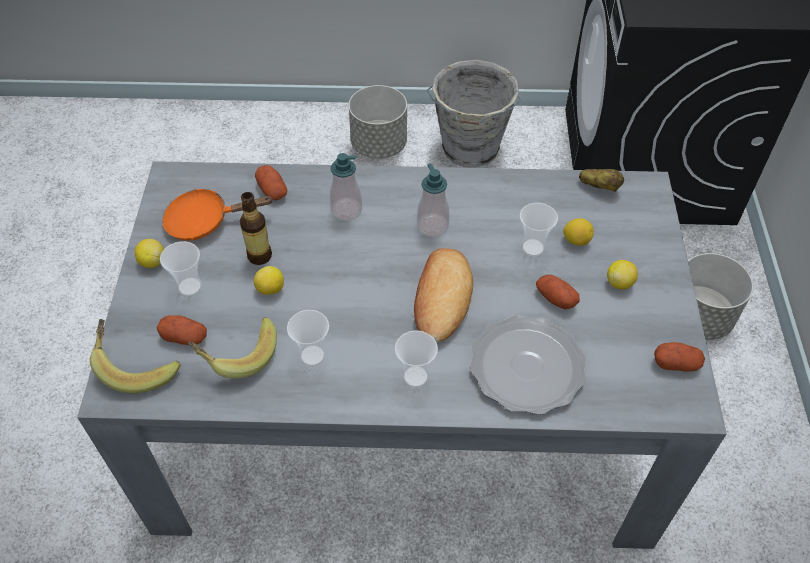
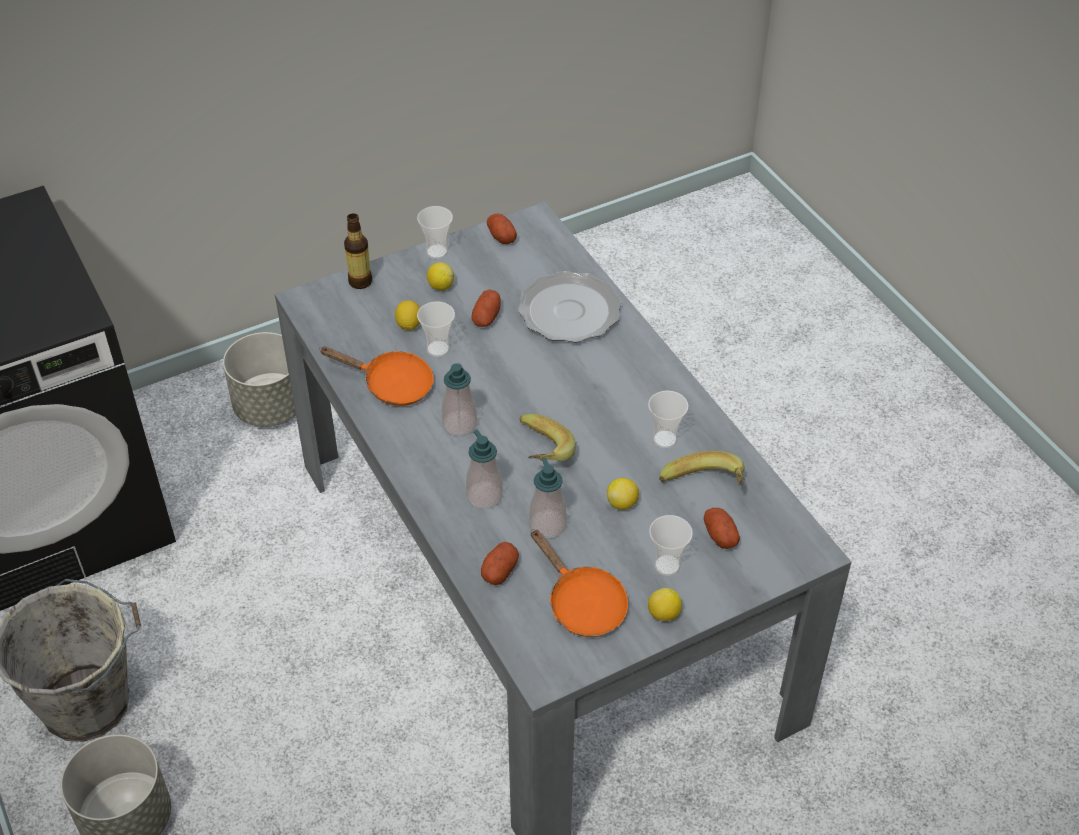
camera: 120 degrees left, 5 degrees down
banana [90,319,181,394] -> banana moved to [520,414,576,461]
bottle [240,192,272,265] -> bottle moved to [344,213,372,289]
cup [395,330,438,388] -> cup moved to [417,206,453,259]
bread [414,248,473,342] -> none
potato [579,169,624,192] -> none
none -> orange frying pan [319,346,434,406]
none -> soap dispenser [529,457,567,538]

